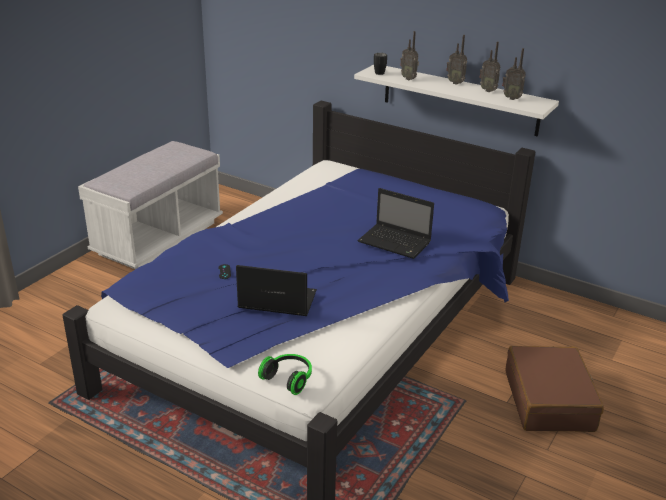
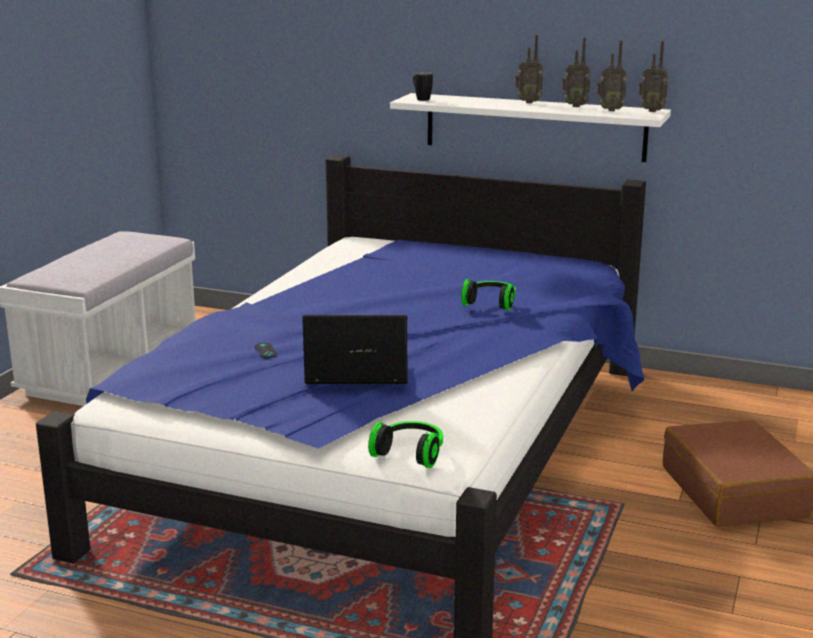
camera: 10 degrees left, 10 degrees down
laptop [357,188,434,259] -> headphones [461,279,516,311]
radio [400,31,419,80] -> radio moved to [639,41,668,112]

